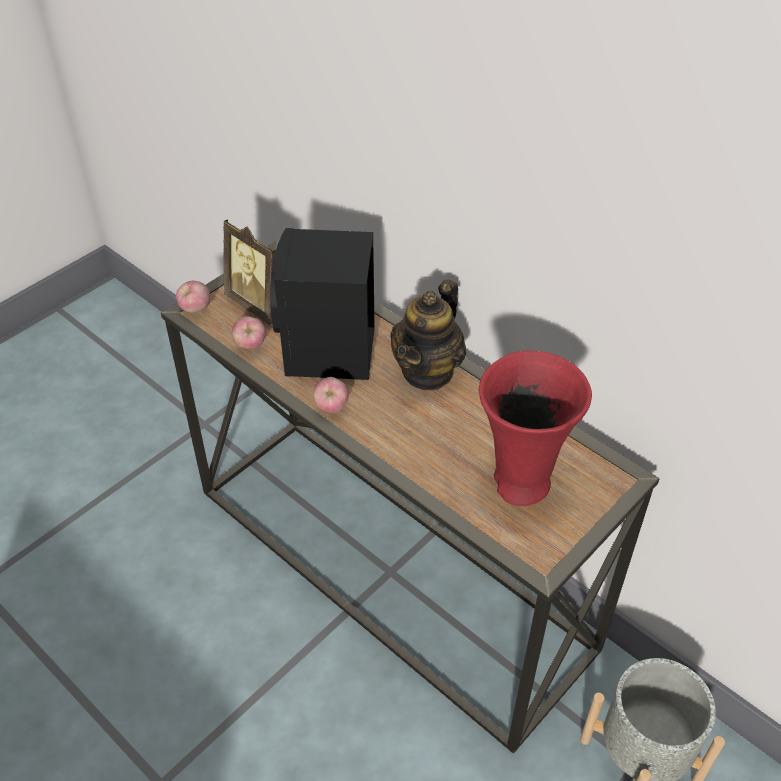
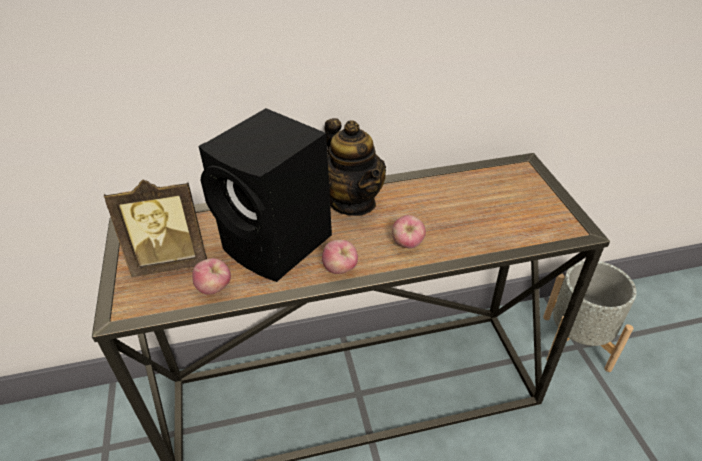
camera: 55 degrees left, 5 degrees down
apple [176,281,210,313] -> apple moved to [392,215,426,249]
red vase [479,350,592,506] -> none

